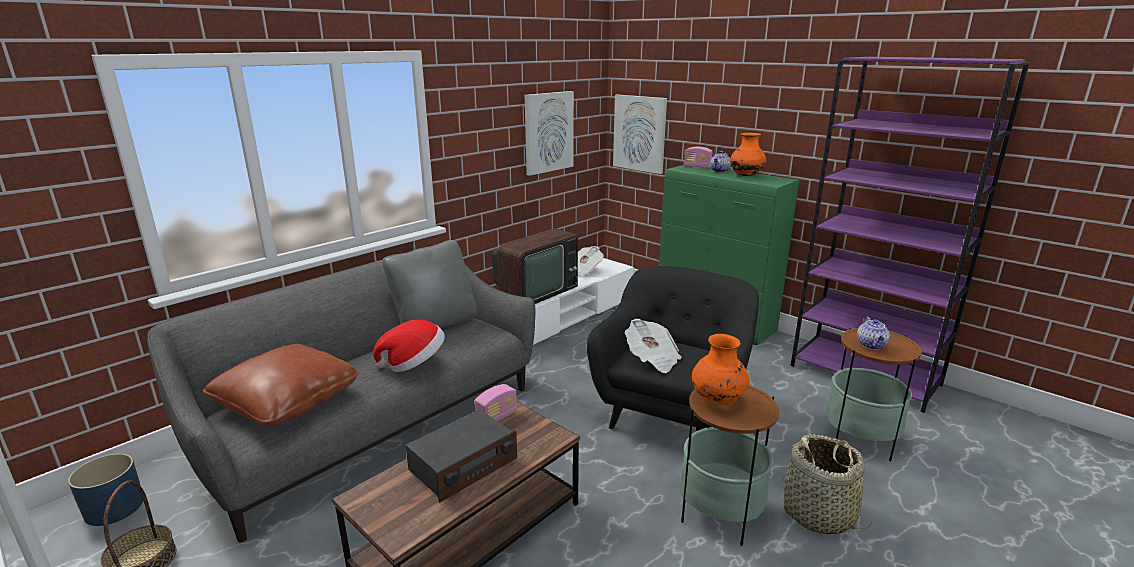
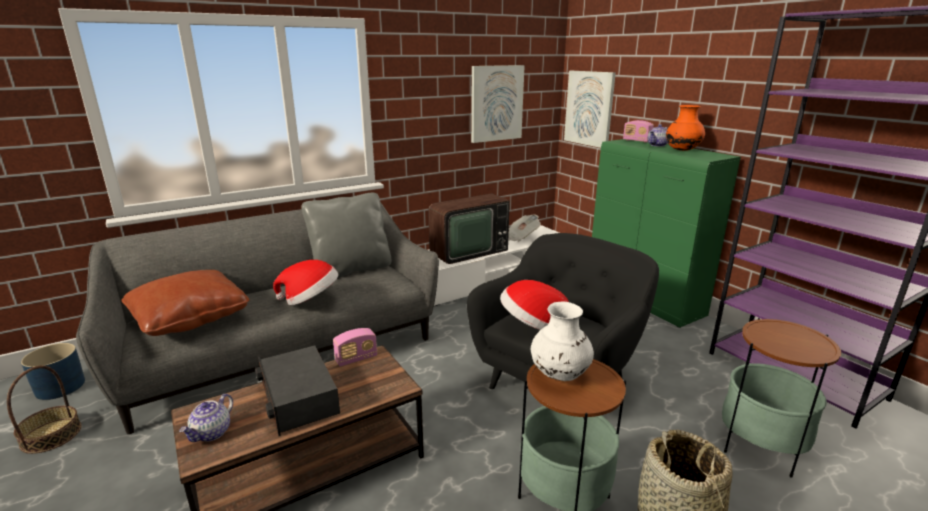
camera: 15 degrees right, 0 degrees up
radio [406,409,517,502] -> radio turned 90 degrees clockwise [255,345,340,436]
newspaper [625,319,682,373] -> hat [500,280,569,330]
orange vase [692,334,750,405] -> white vase [531,302,594,381]
teapot [857,316,890,350] -> teapot moved to [179,394,233,442]

